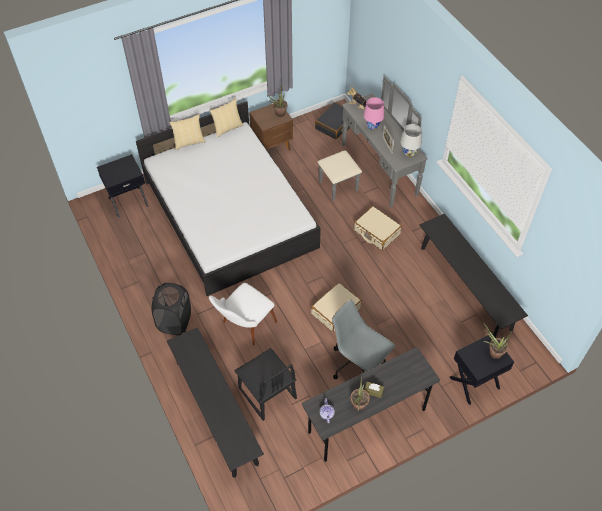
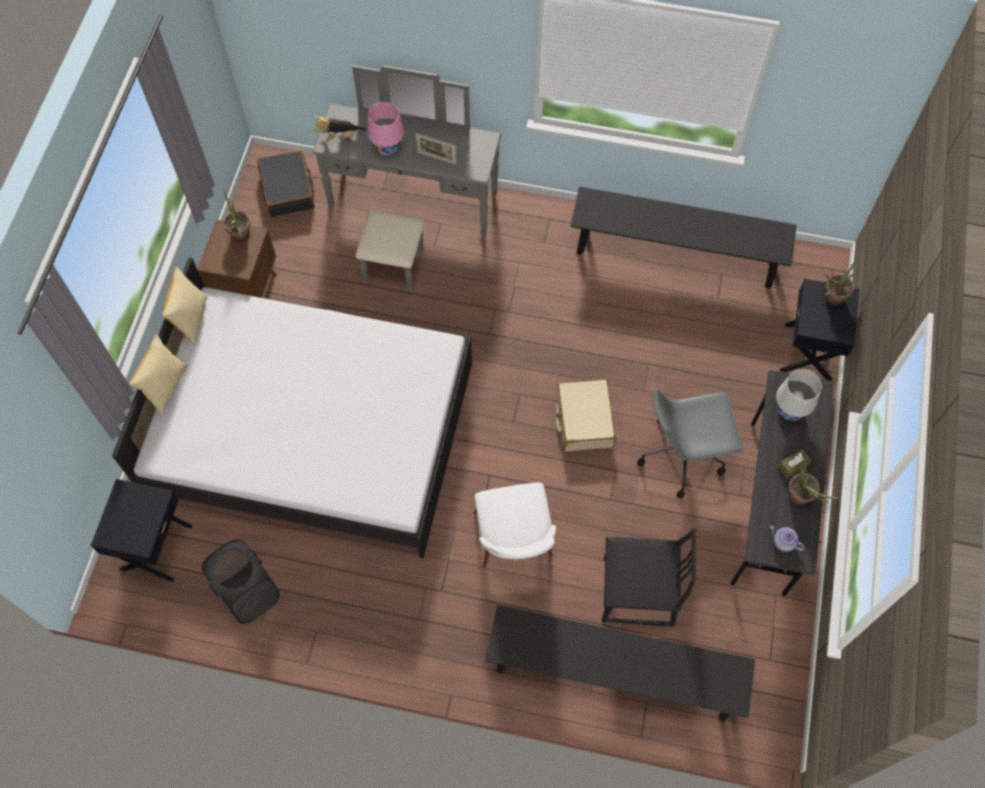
camera: 50 degrees left, 10 degrees up
black laundry basket [152,283,191,335] -> black laundry basket moved to [201,539,280,624]
beige suitcase [354,206,402,250] -> none
white table lamp [400,124,422,157] -> white table lamp moved to [776,369,822,421]

